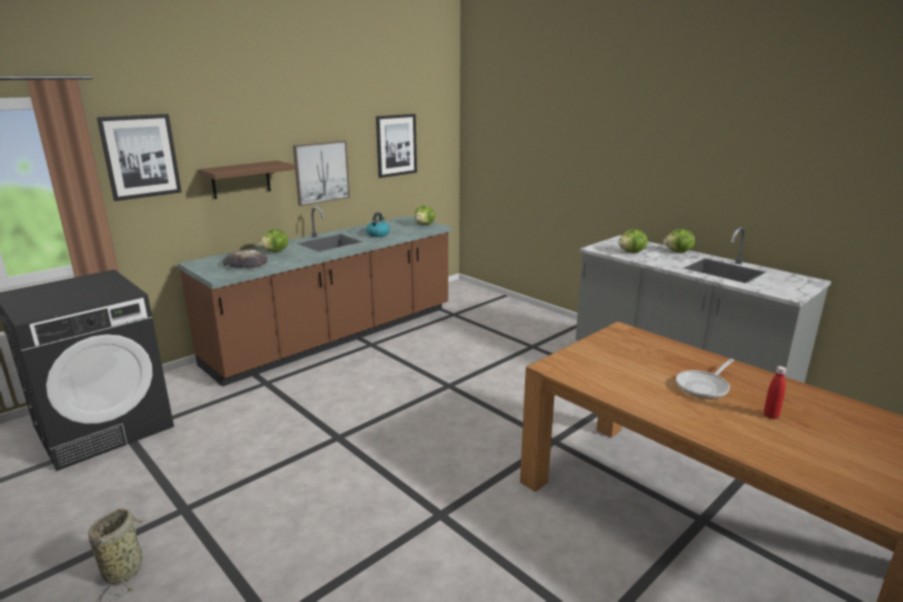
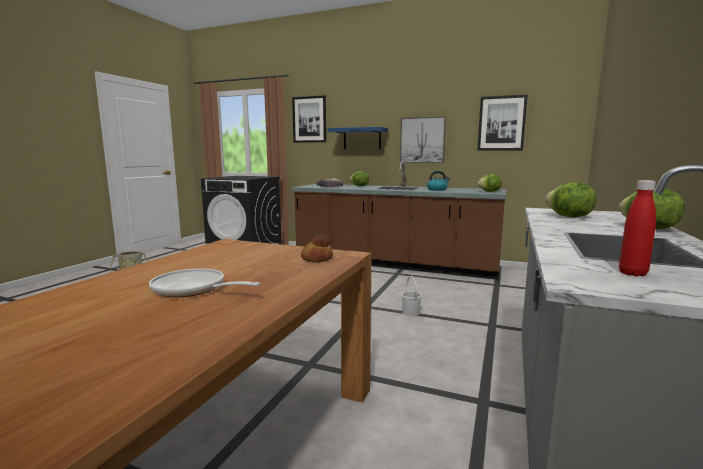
camera: 65 degrees right, 10 degrees down
brown shelf [198,161,296,199] -> blue shelf [328,127,388,149]
red bottle [764,366,787,419] -> red bottle moved to [619,180,656,276]
none -> bread [301,234,333,262]
none -> white bucket [401,276,422,316]

